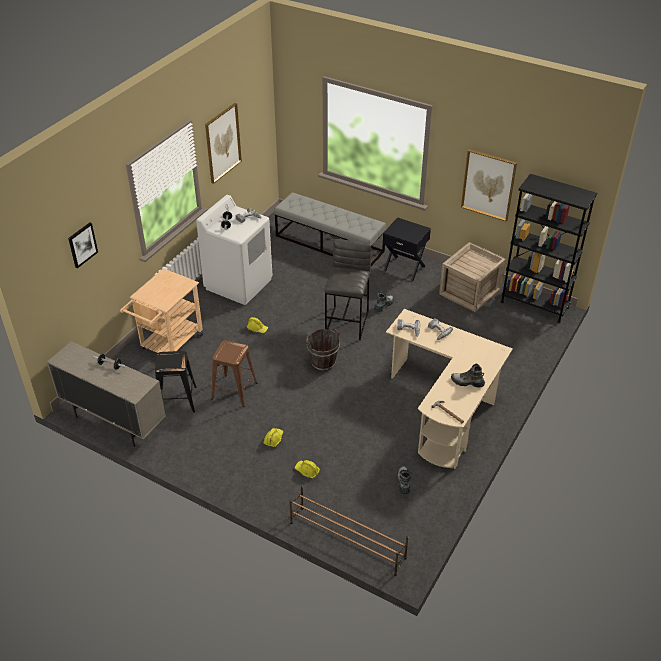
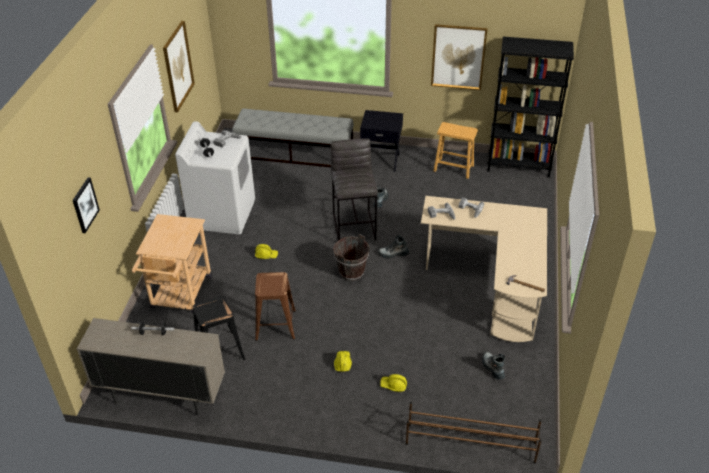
camera: 20 degrees left, 0 degrees up
crate [439,242,506,313] -> brown stool [434,122,478,179]
boot [451,364,485,388] -> boot moved to [378,235,409,259]

